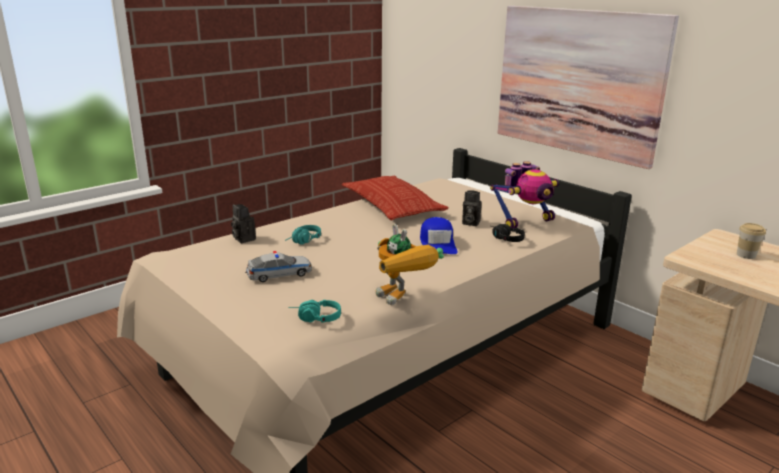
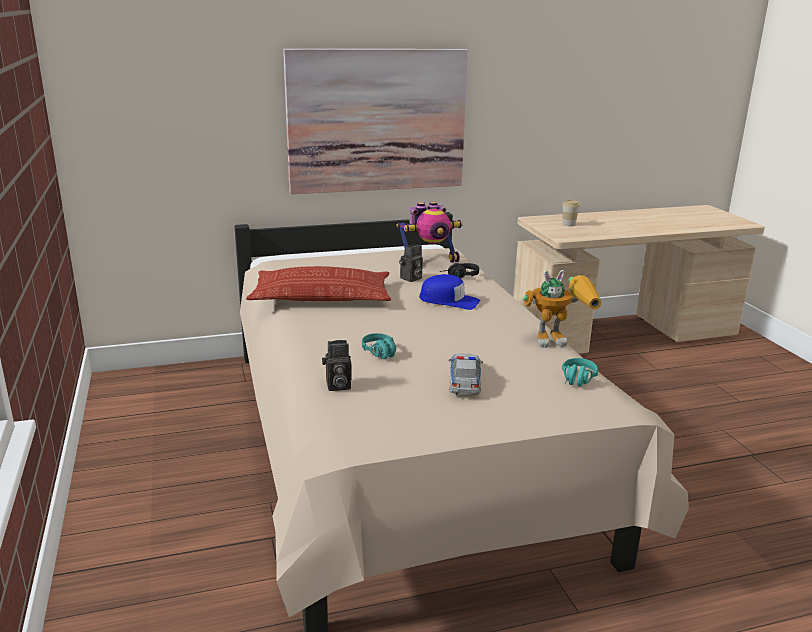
camera: 65 degrees left, 0 degrees up
toy robot [490,161,559,228] -> toy robot turned 75 degrees clockwise [397,201,463,263]

